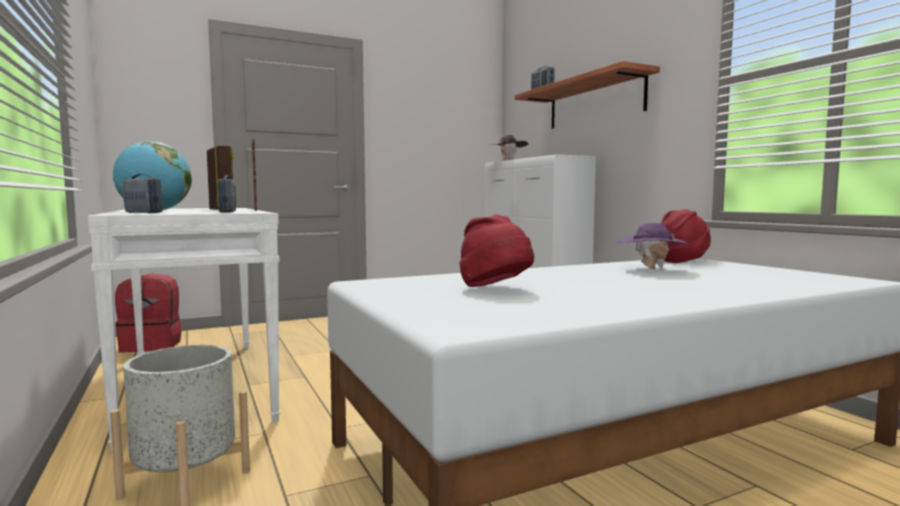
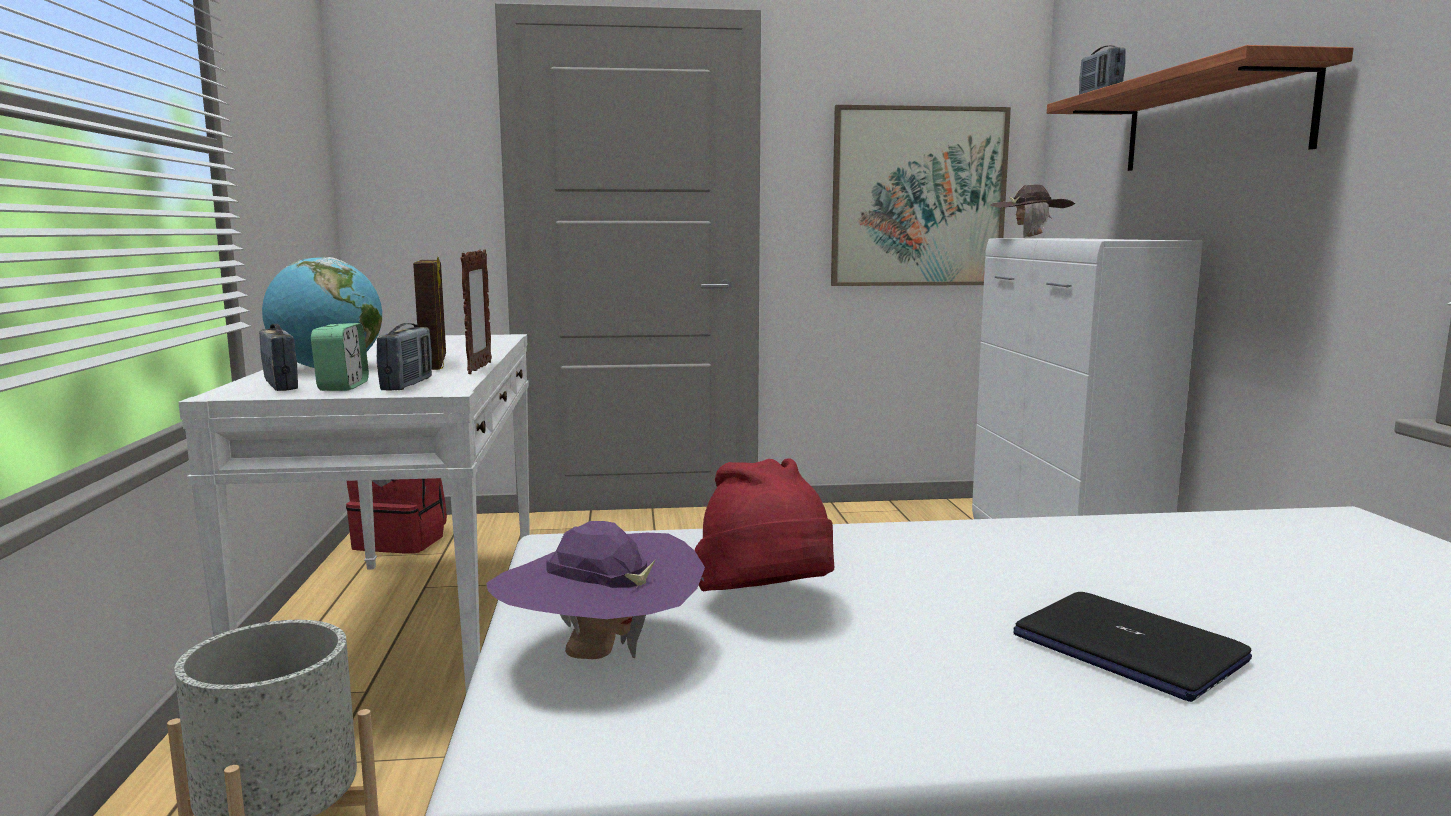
camera: 20 degrees right, 5 degrees up
purple hat [616,223,689,270] -> purple hat moved to [486,521,705,659]
red hat [662,209,711,263] -> none
none -> alarm clock [311,323,369,391]
none -> picture [831,105,1011,286]
none -> laptop [1013,592,1252,702]

